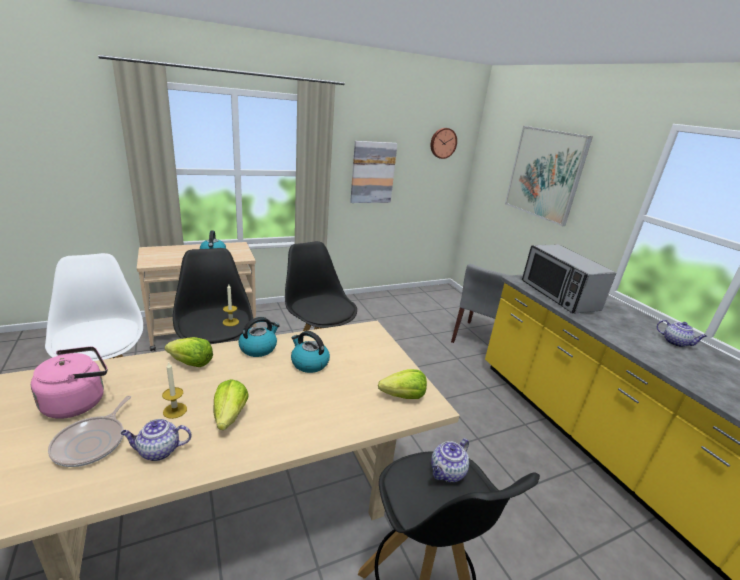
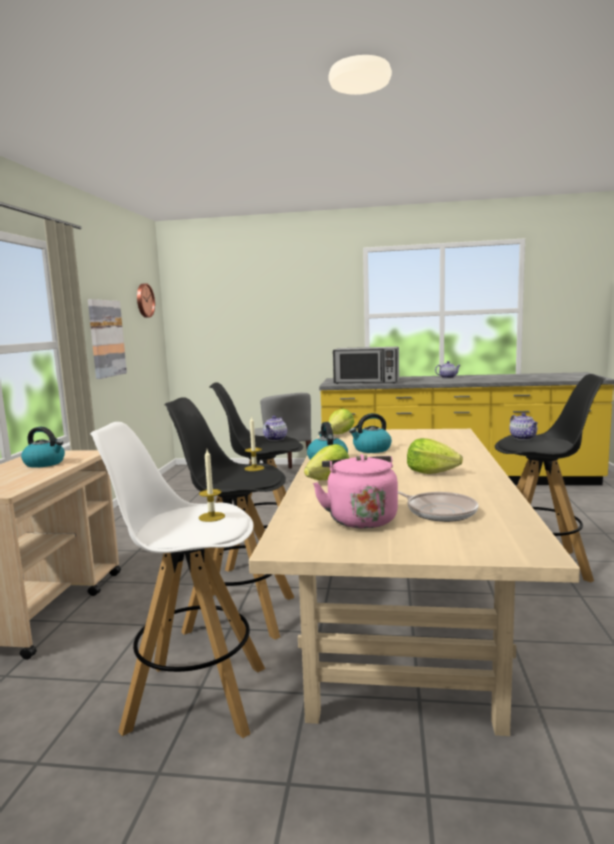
camera: 55 degrees left, 15 degrees down
teapot [120,419,191,461] -> teapot moved to [263,416,287,441]
candle [162,361,187,419] -> candle moved to [199,449,225,522]
lettuce [378,369,427,399] -> lettuce moved to [329,408,354,434]
picture [505,126,593,226] -> none

